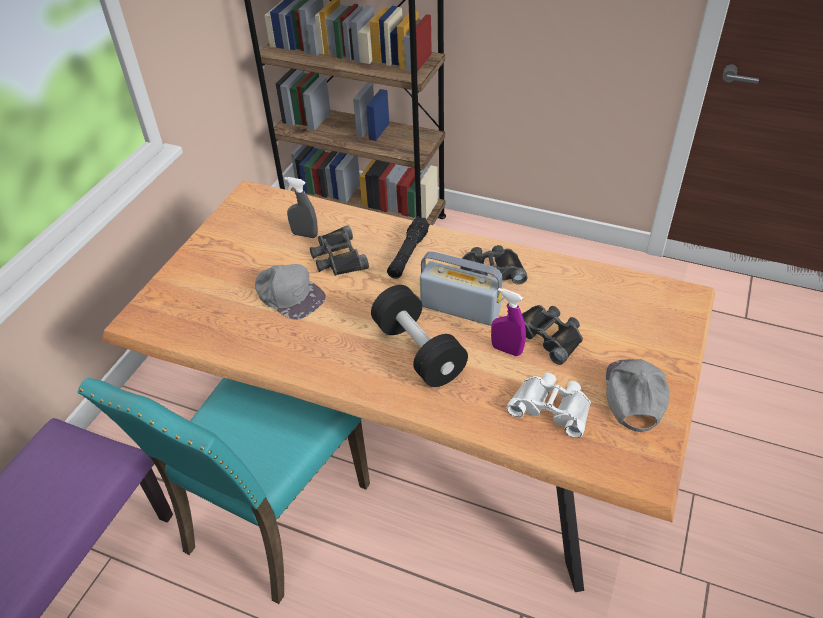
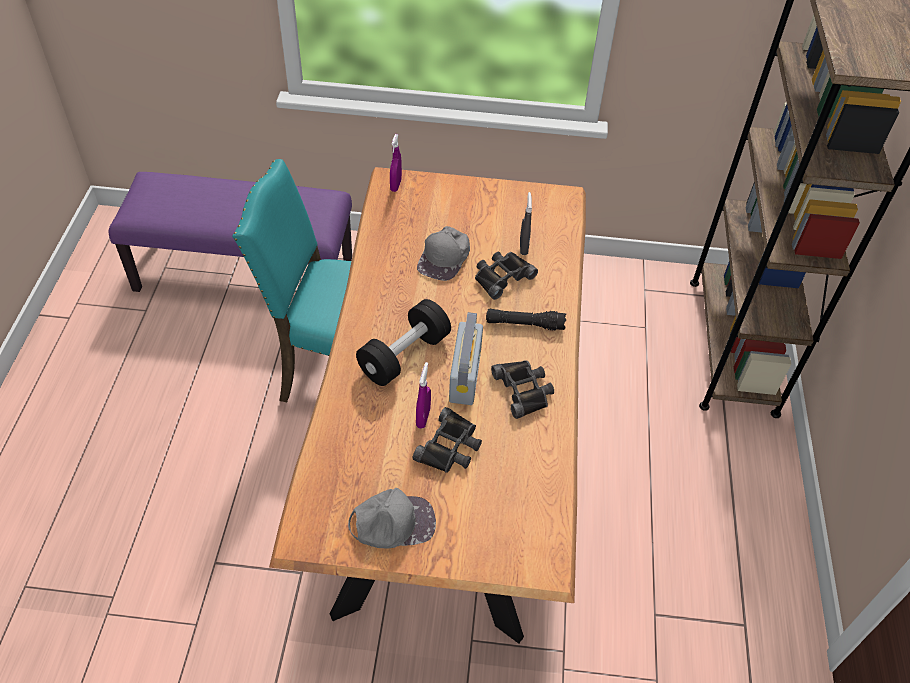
camera: 70 degrees right, 5 degrees up
white binoculars [506,373,591,438] -> none
none -> purple spray bottle [390,134,402,192]

